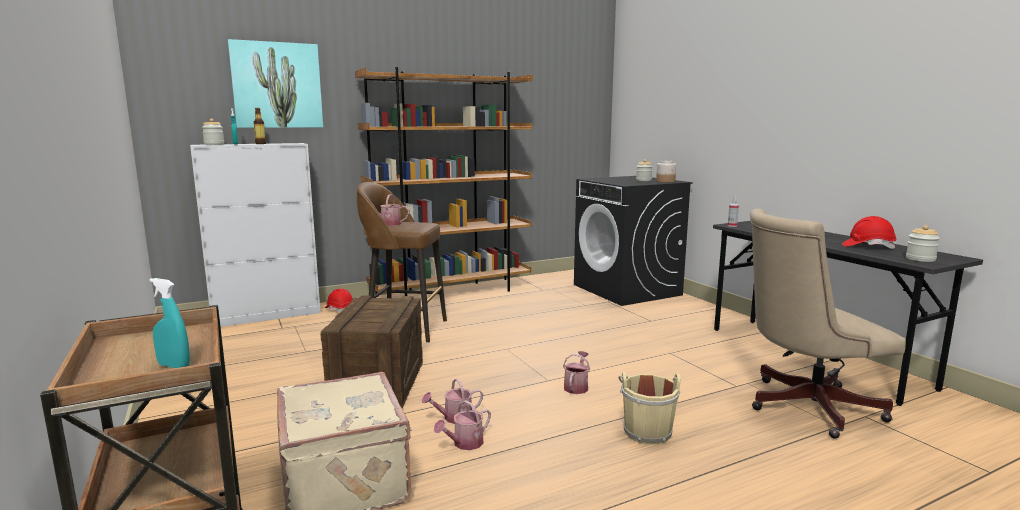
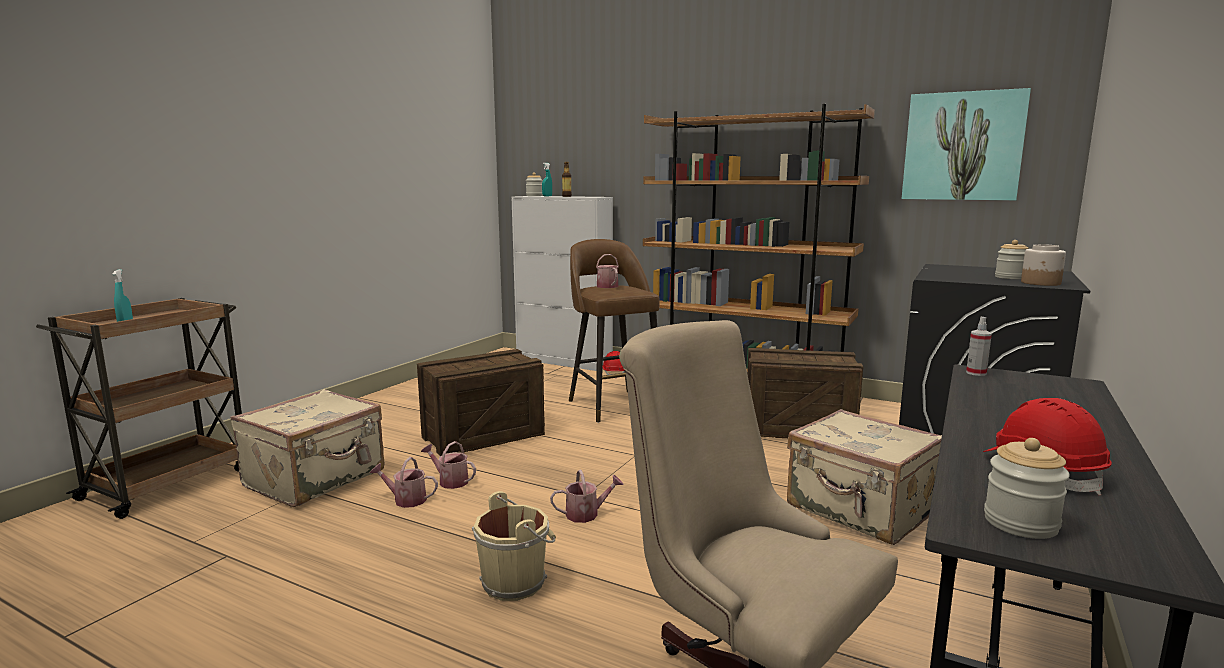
camera: 55 degrees right, 0 degrees up
picture [228,39,323,128] -> picture moved to [901,88,1031,200]
none -> crate [747,348,864,438]
none -> beige suitcase [787,409,942,545]

